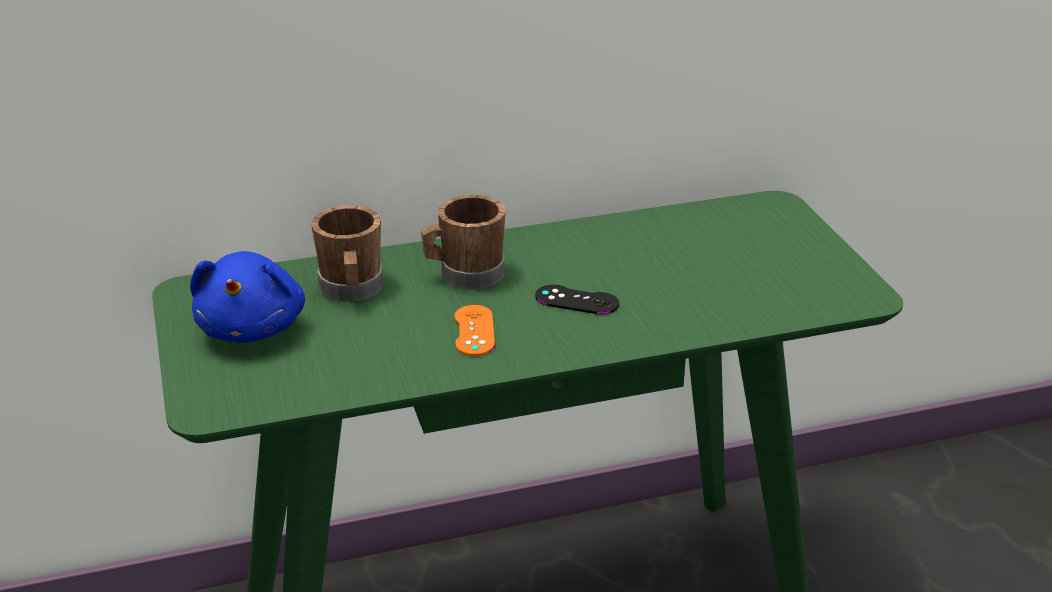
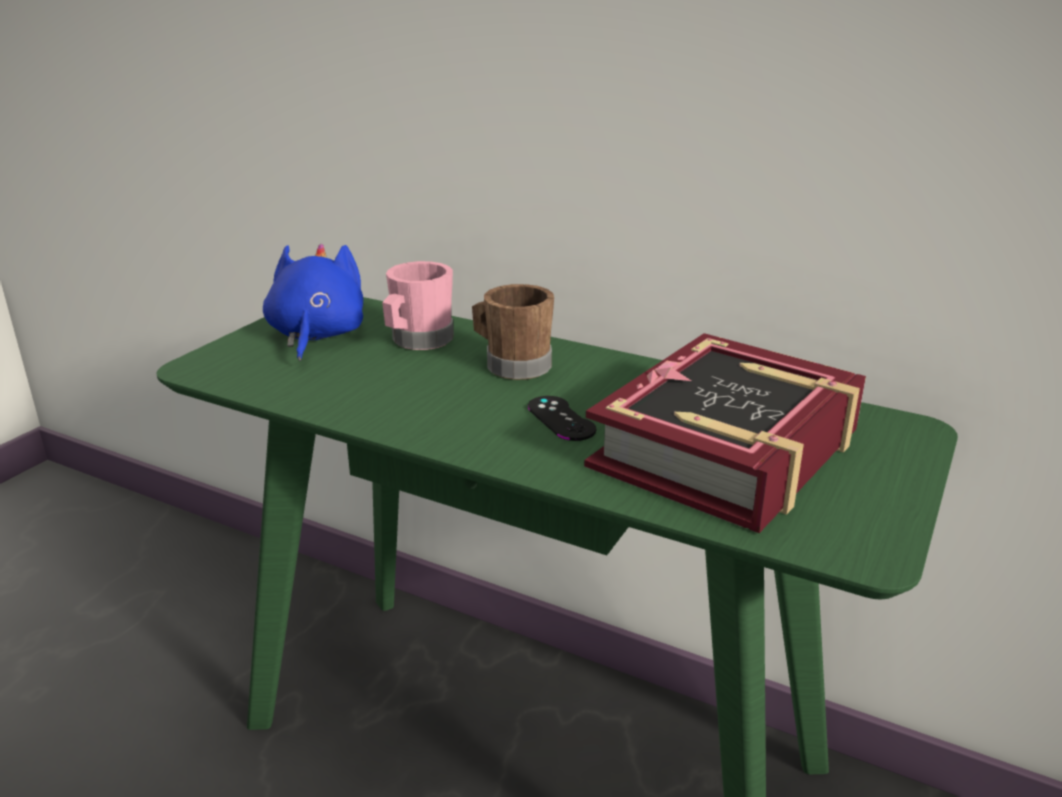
camera: 45 degrees right, 5 degrees down
blue plush toy [190,251,305,343] -> blue plush toy turned 135 degrees clockwise [263,244,363,361]
brown mug [311,205,383,302] -> pink mug [382,261,454,350]
orange game controller [454,305,495,356] -> none
none -> book [584,333,866,533]

